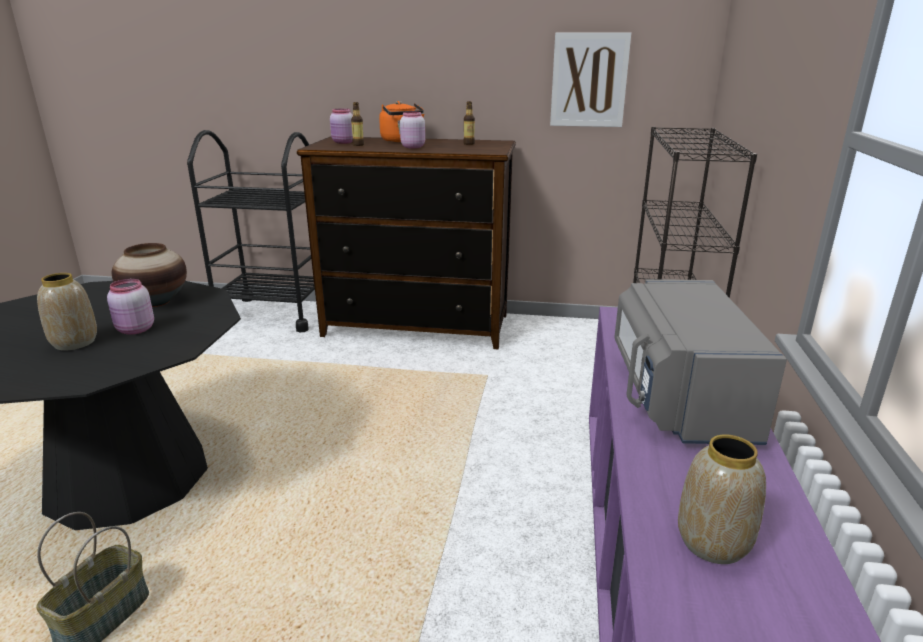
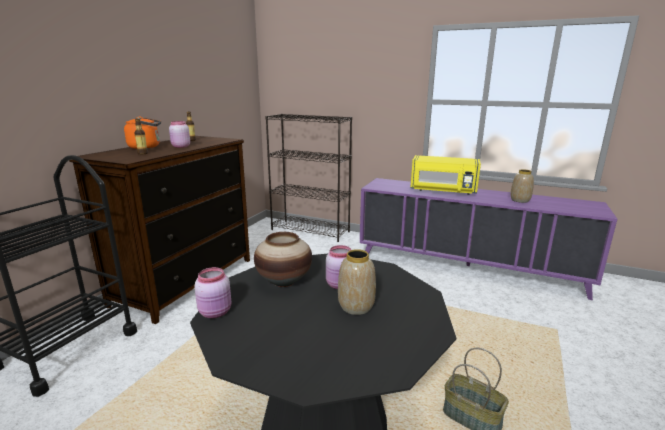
camera: 75 degrees left, 5 degrees down
pink jar [330,108,353,144] -> pink jar moved to [194,267,231,318]
picture [550,32,631,127] -> none
grey microwave [615,279,787,445] -> yellow microwave [411,155,481,195]

